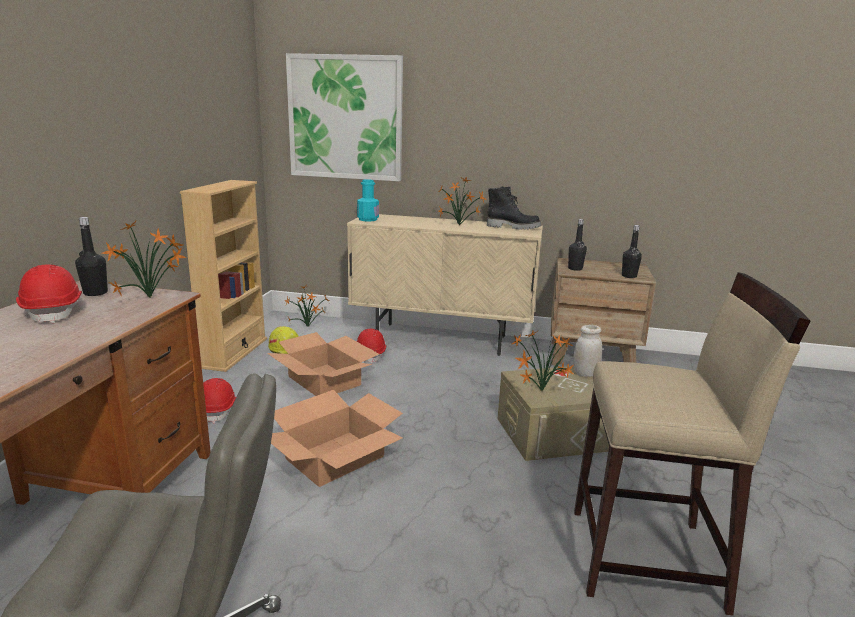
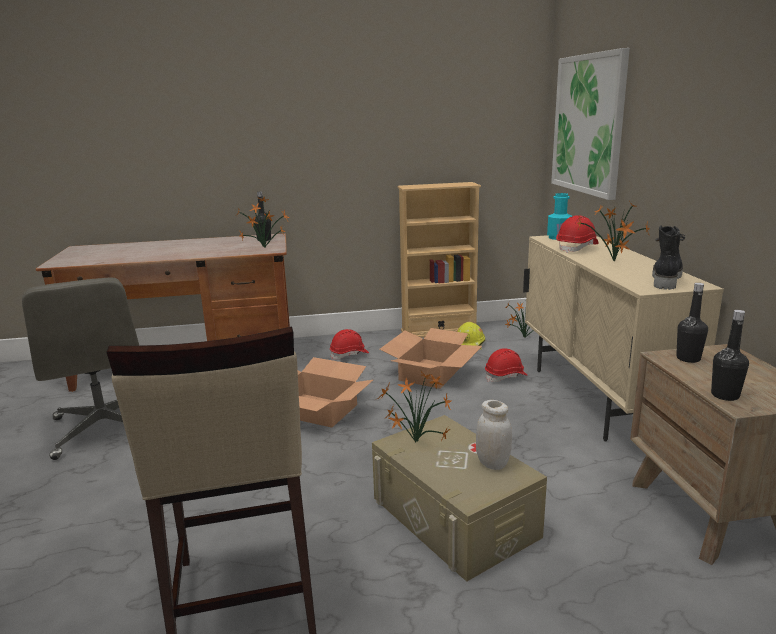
camera: 70 degrees right, 0 degrees up
red hard hat [16,264,82,324] -> red hard hat moved to [556,215,599,253]
black boot [487,186,541,230] -> black boot turned 150 degrees counterclockwise [652,225,685,290]

